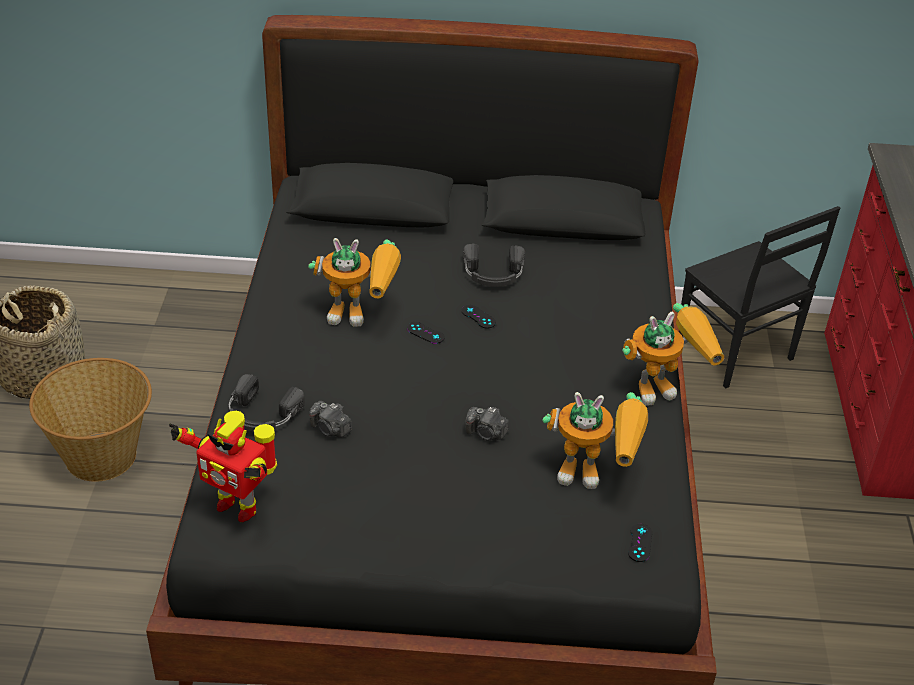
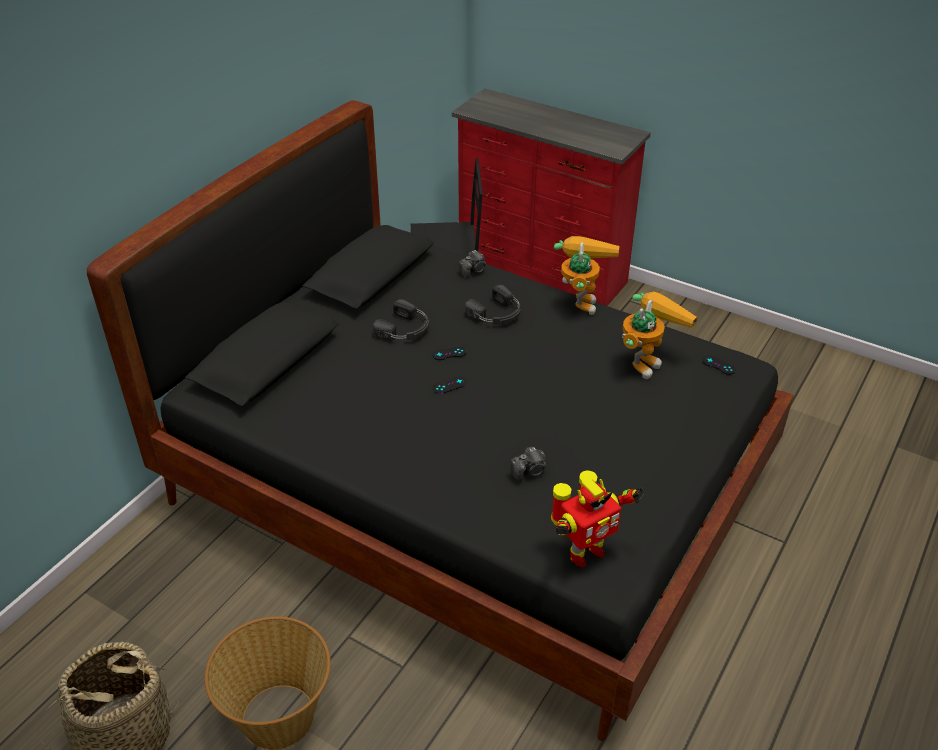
camera: 60 degrees left, 0 degrees up
black headphones [229,374,305,432] -> black headphones moved to [465,285,521,325]
toy robot [308,238,401,327] -> none
camera [465,407,509,441] -> camera moved to [459,250,486,278]

